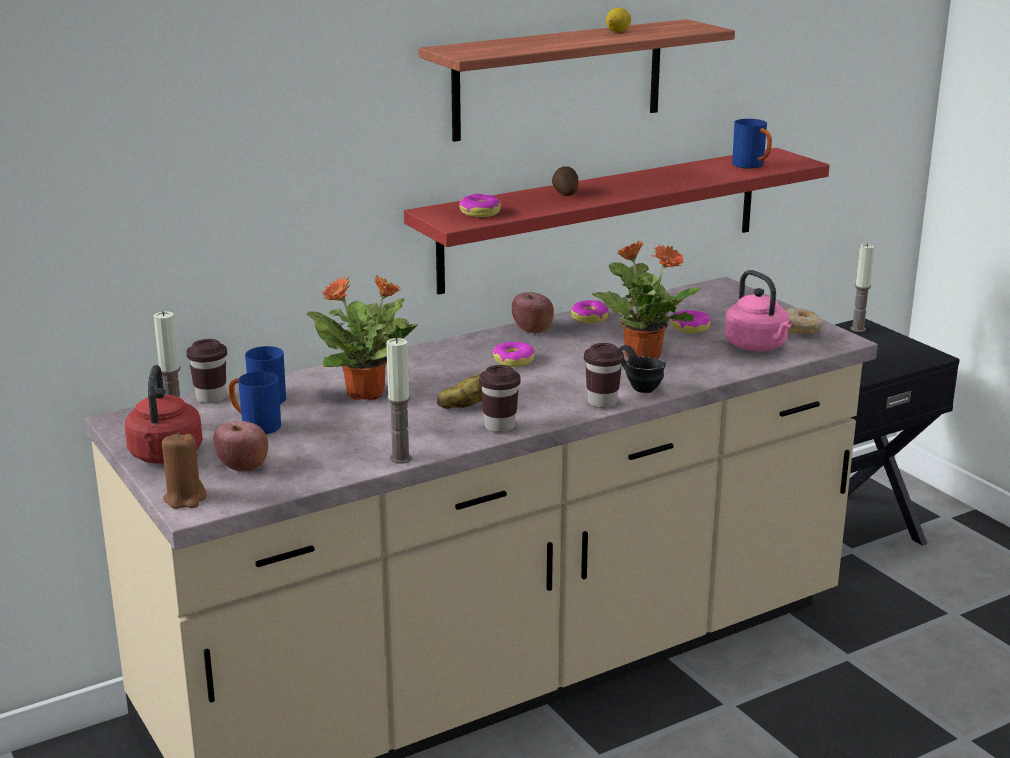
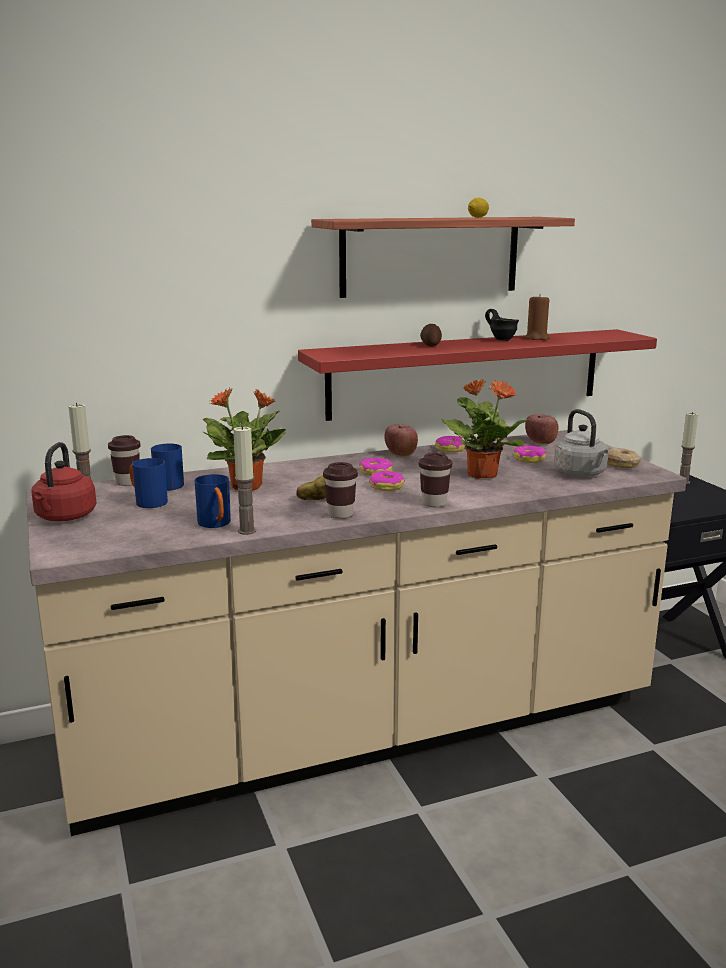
camera: 10 degrees right, 5 degrees down
brown candle [162,432,207,509] -> brown candle moved to [525,294,550,340]
apple [213,421,268,472] -> apple moved to [525,414,558,444]
donut [459,194,502,217] -> donut moved to [369,470,405,491]
black mug [619,345,666,393] -> black mug moved to [485,309,519,341]
pink kettle [725,270,792,351] -> grey kettle [554,409,609,477]
blue mug [732,119,772,169] -> blue mug moved to [194,474,231,528]

